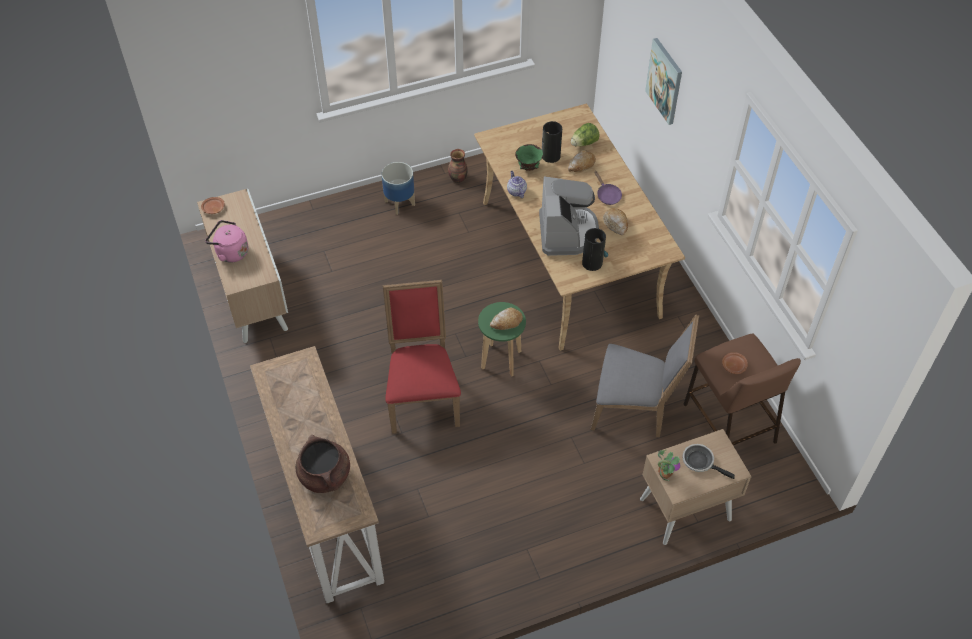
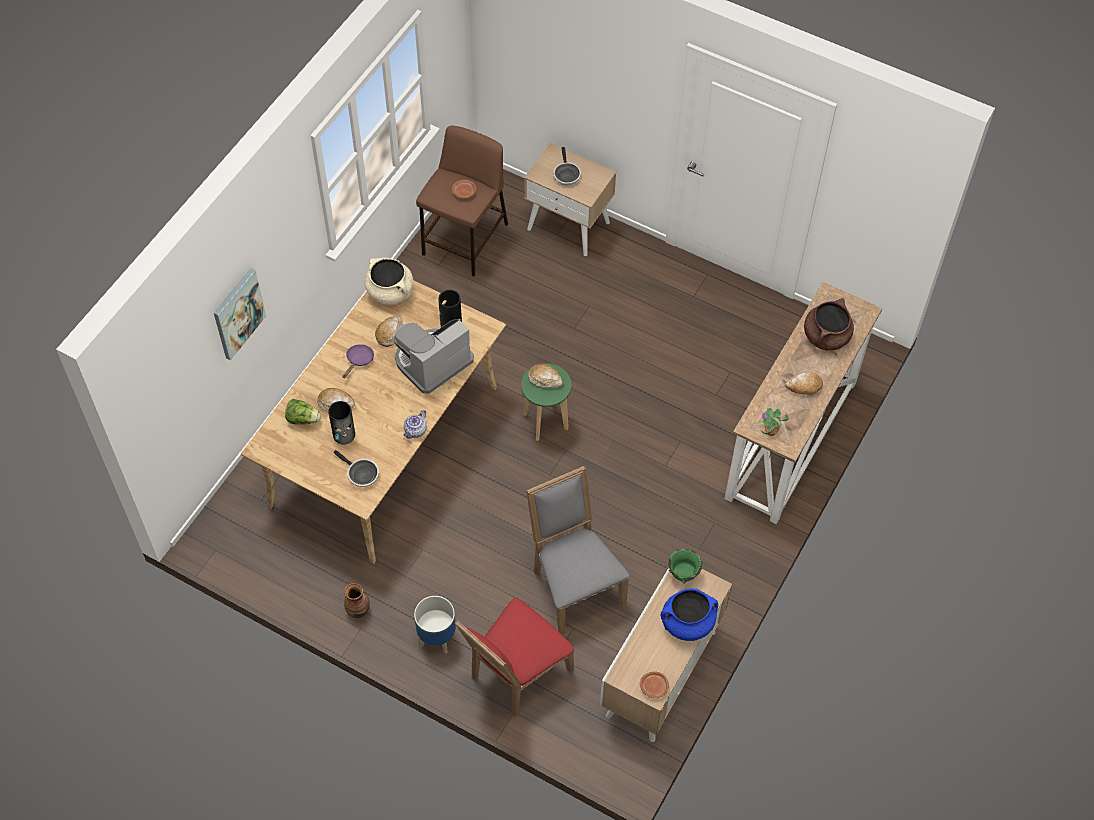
camera: 130 degrees left, 5 degrees up
pink kettle [205,220,248,263] -> blue cooking pot [661,588,718,641]
red chair [383,280,461,434] -> red chair moved to [455,598,574,717]
green bowl [515,144,543,171] -> green bowl moved to [668,549,702,584]
grey chair [591,314,699,437] -> grey chair moved to [526,466,630,635]
potted plant [658,450,680,481] -> potted plant moved to [760,407,789,436]
none -> frying pan [334,450,379,487]
none -> beige cooking pot [365,258,413,305]
none -> bread [785,372,823,395]

